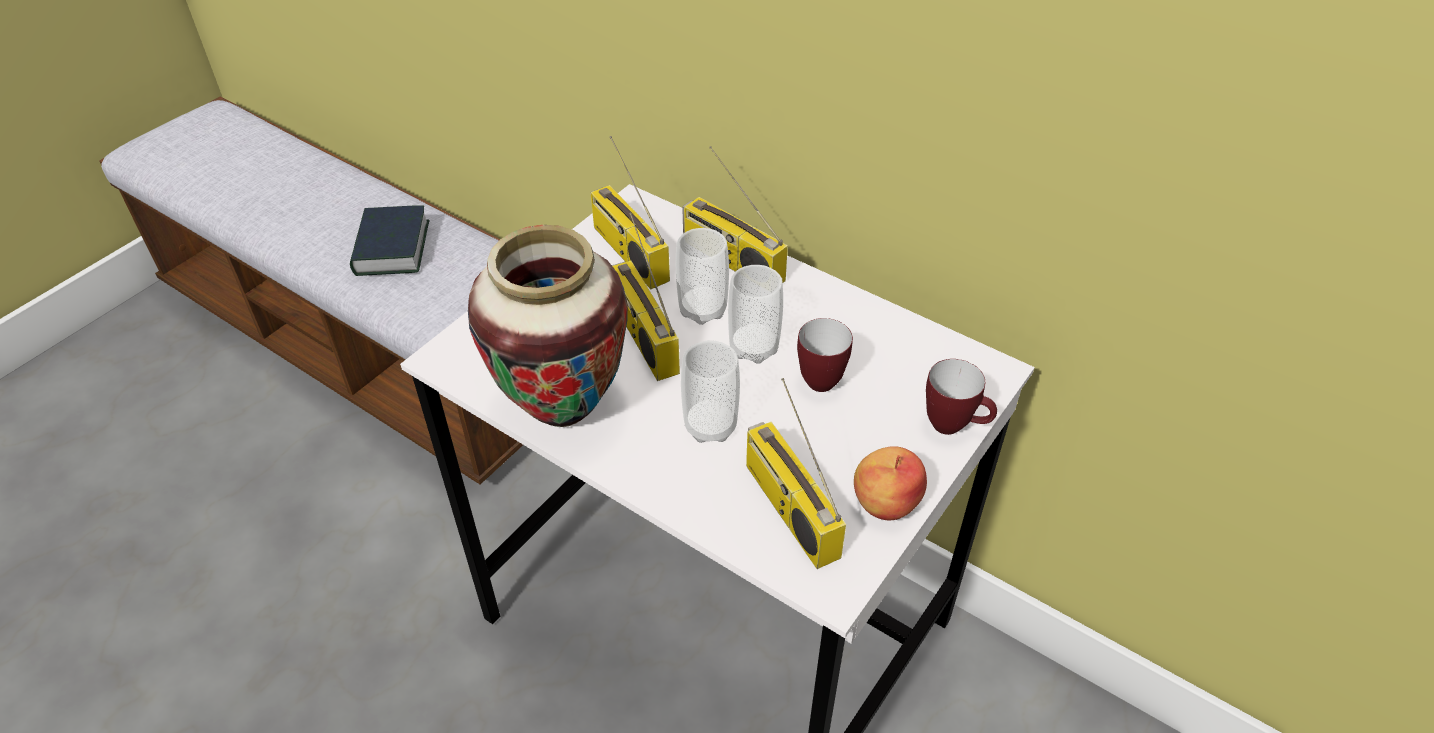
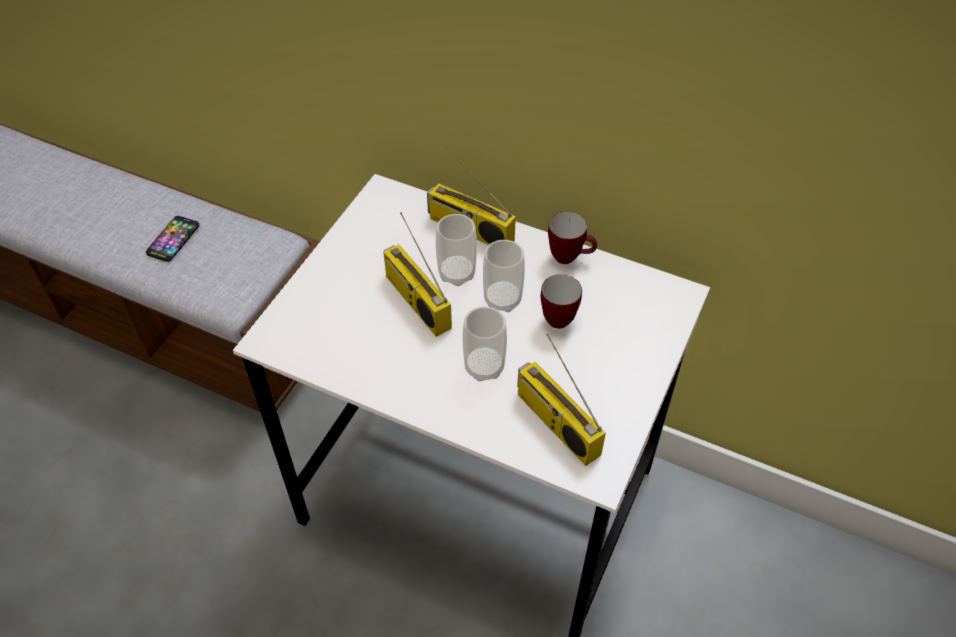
camera: 10 degrees left, 5 degrees up
book [350,206,430,276] -> phone [146,216,199,262]
vase [468,225,628,427] -> none
radio [590,136,670,289] -> none
apple [854,446,927,520] -> none
mug [926,359,997,435] -> mug moved to [548,212,597,264]

